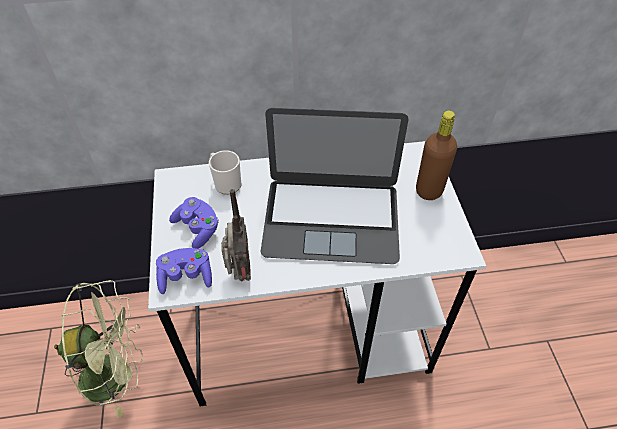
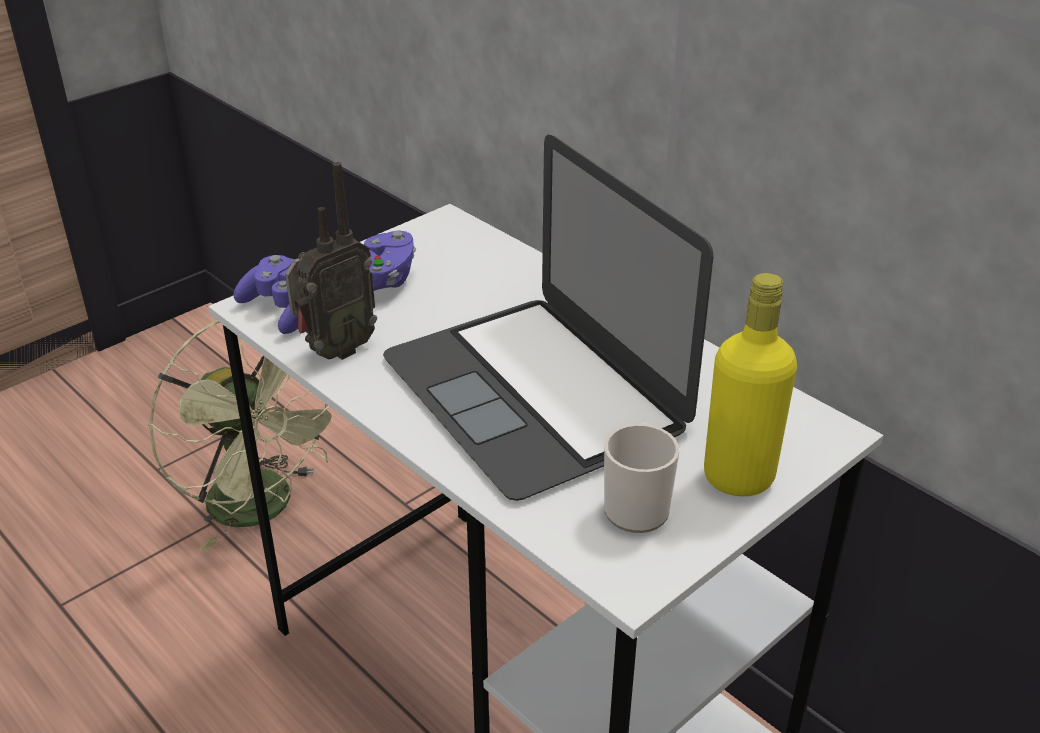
camera: 55 degrees right, 15 degrees down
mug [209,150,241,195] -> mug moved to [604,422,679,533]
brown bottle [416,111,457,200] -> yellow bottle [704,273,797,496]

